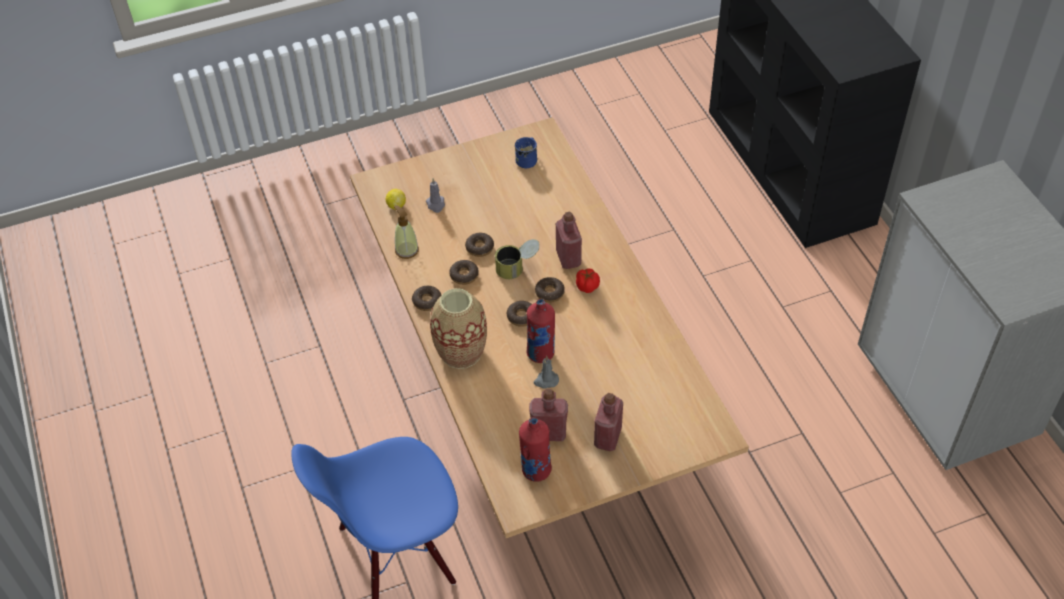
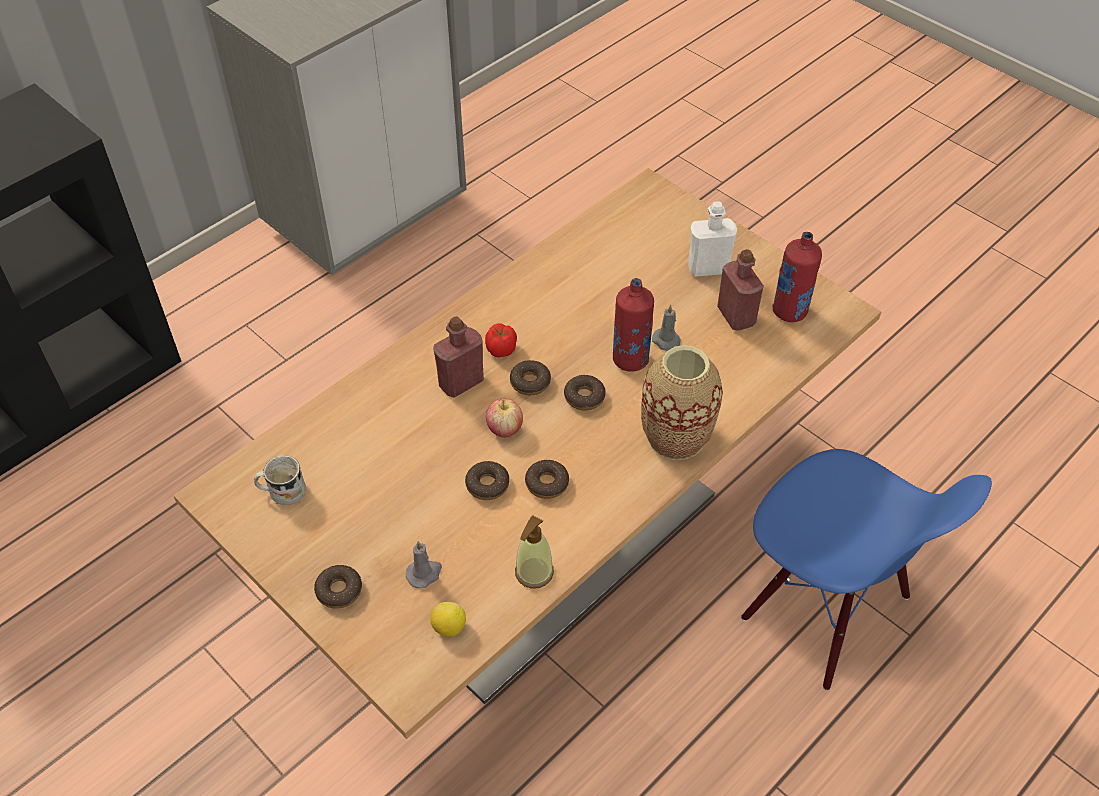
camera: 115 degrees left, 0 degrees up
donut [412,286,442,311] -> donut moved to [314,565,362,609]
can [495,239,539,279] -> apple [486,399,523,438]
blue mug [515,137,537,168] -> white mug [254,455,306,505]
red bottle [594,393,623,451] -> white bottle [688,201,737,277]

